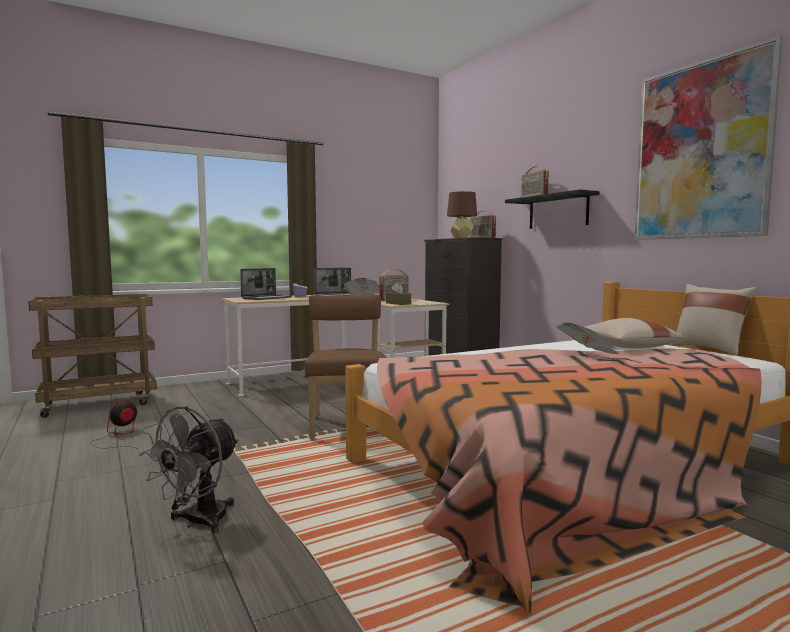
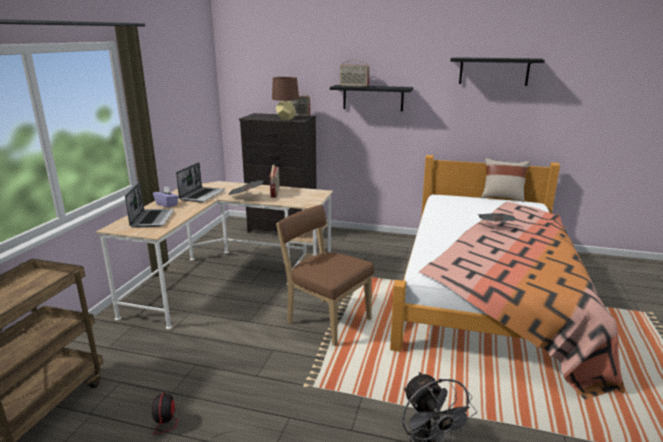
camera: 45 degrees left, 15 degrees up
brown tissue box [386,283,411,305] -> none
beige pillow [585,318,683,349] -> none
picture [635,36,783,240] -> black shelf [450,57,544,86]

